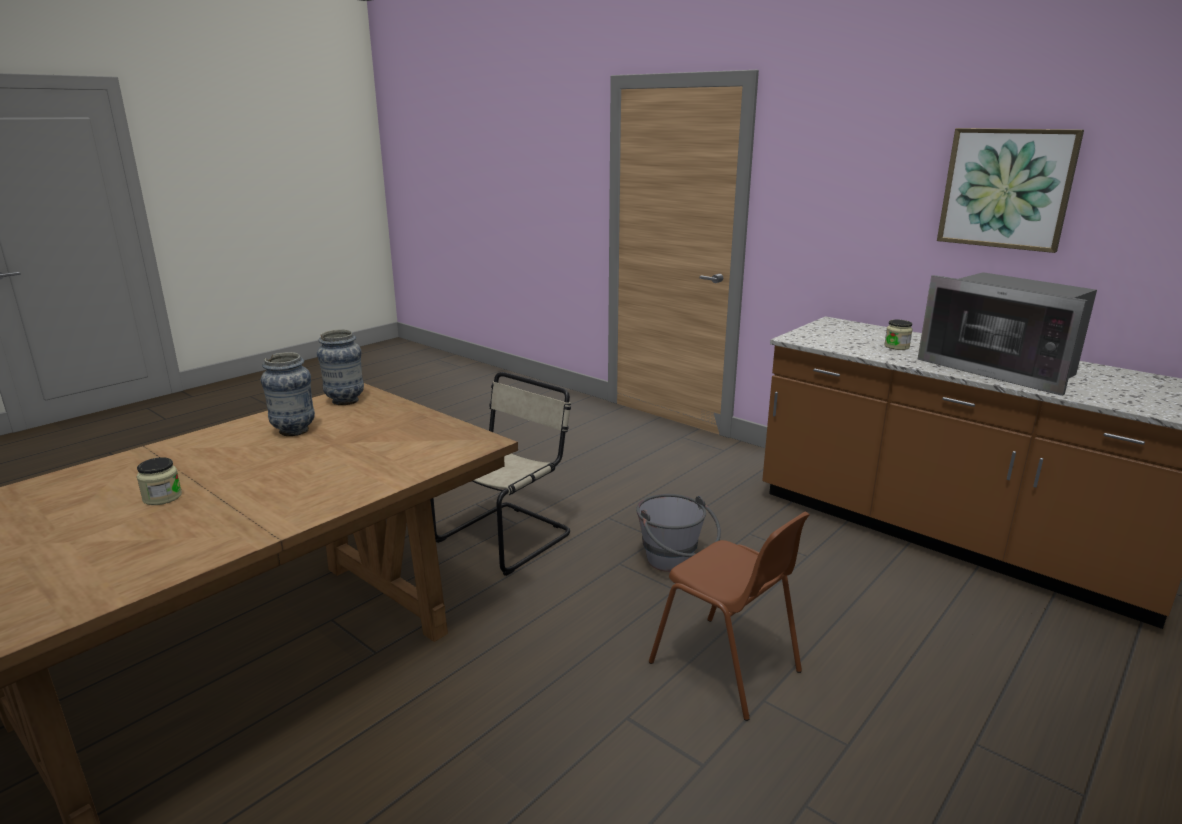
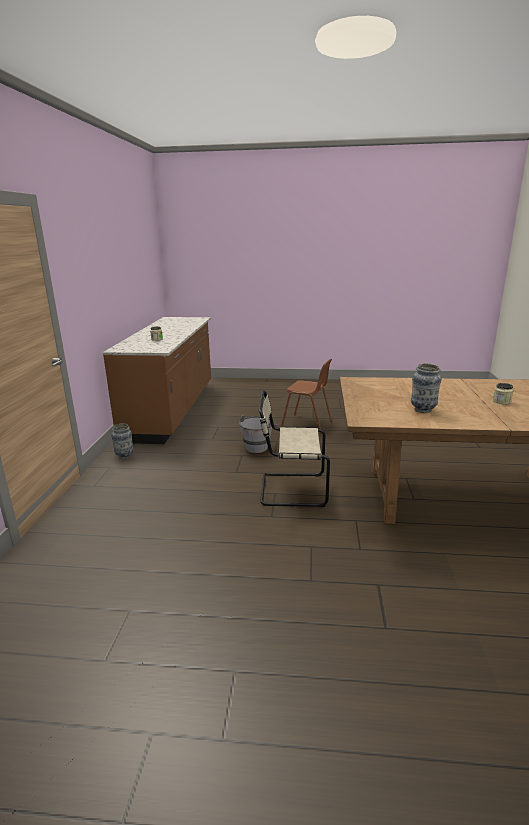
camera: 125 degrees left, 0 degrees up
vase [317,329,364,405] -> vase moved to [111,423,134,459]
brown chair [649,512,810,721] -> brown chair turned 105 degrees clockwise [281,359,332,434]
microwave [917,272,1097,396] -> none
picture [937,128,1084,253] -> none

